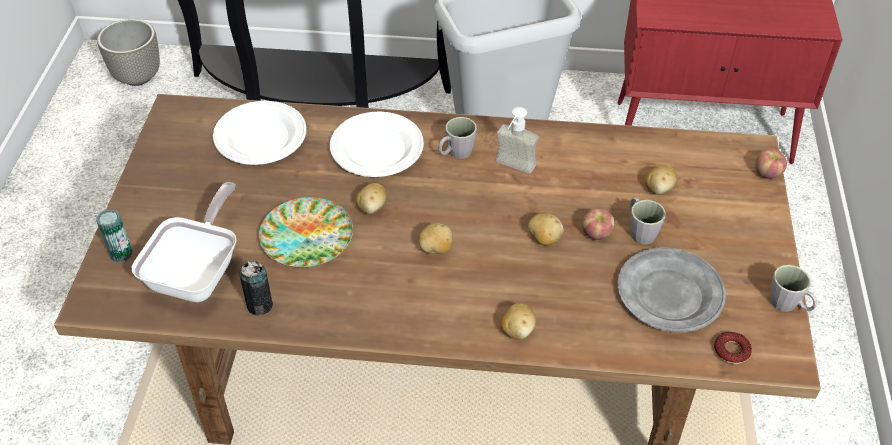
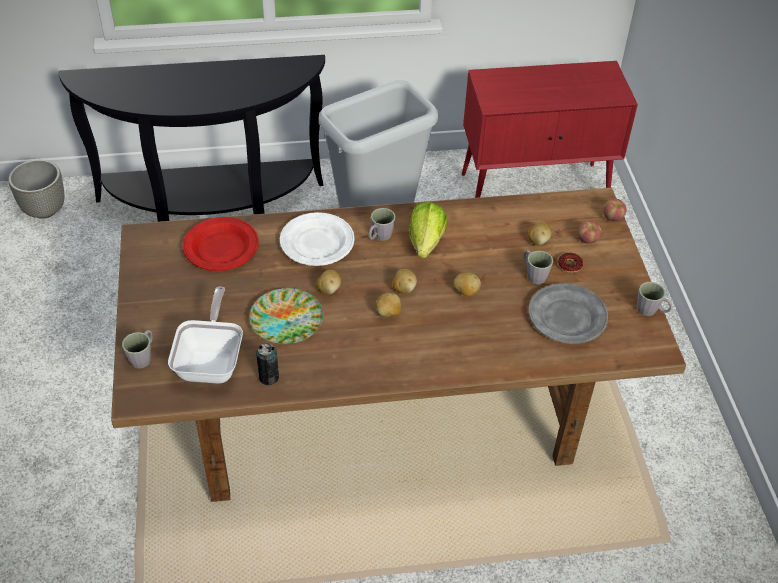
camera: 15 degrees left, 0 degrees up
can [96,209,132,262] -> grey mug [122,330,153,369]
white plate [213,101,307,165] -> red plate [183,217,259,271]
soap dispenser [496,107,539,174] -> lettuce [409,201,447,258]
potato [500,303,536,340] -> potato moved to [392,269,417,294]
apple [582,209,615,240] -> apple moved to [578,221,601,244]
donut [714,332,752,364] -> donut moved to [558,253,583,273]

